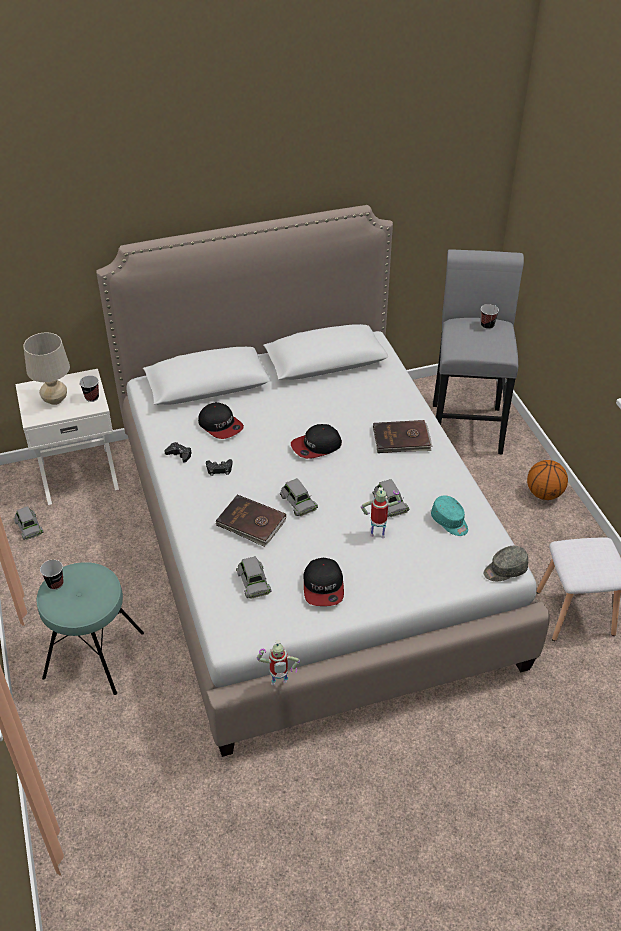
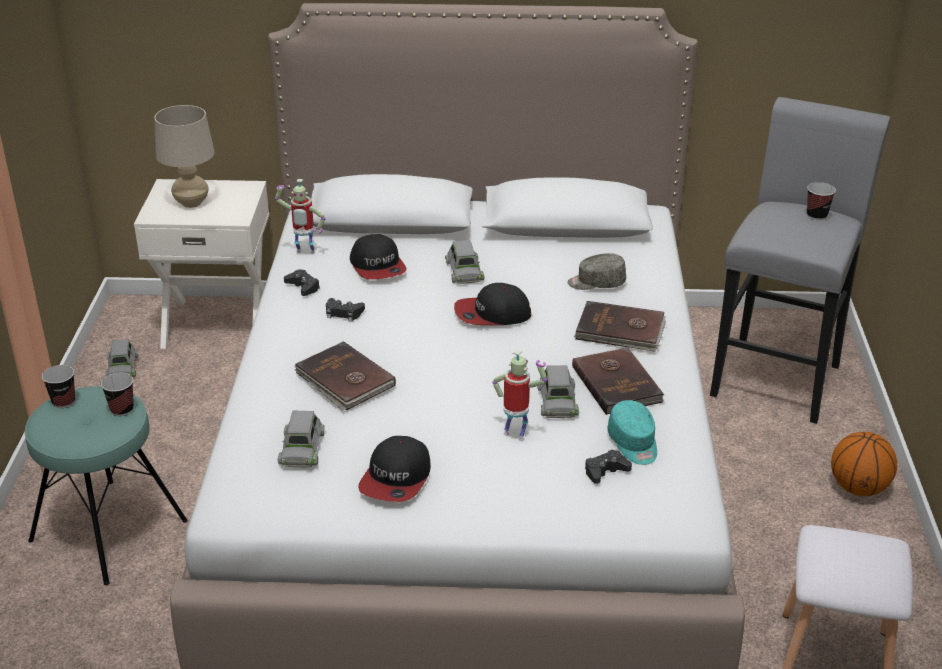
camera: 20 degrees right, 10 degrees down
cup [79,376,99,402] -> cup moved to [101,373,134,416]
toy robot [257,640,300,685] -> toy robot moved to [275,179,326,254]
grey toy car [280,478,318,516] -> grey toy car moved to [445,240,485,284]
grey cap [484,546,528,581] -> grey cap moved to [568,253,626,290]
none -> brown book [572,347,664,415]
none -> black game controller [585,449,632,484]

